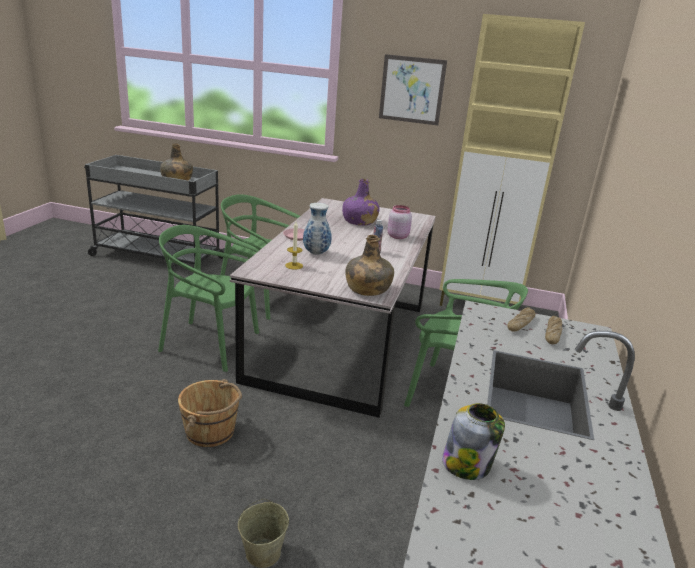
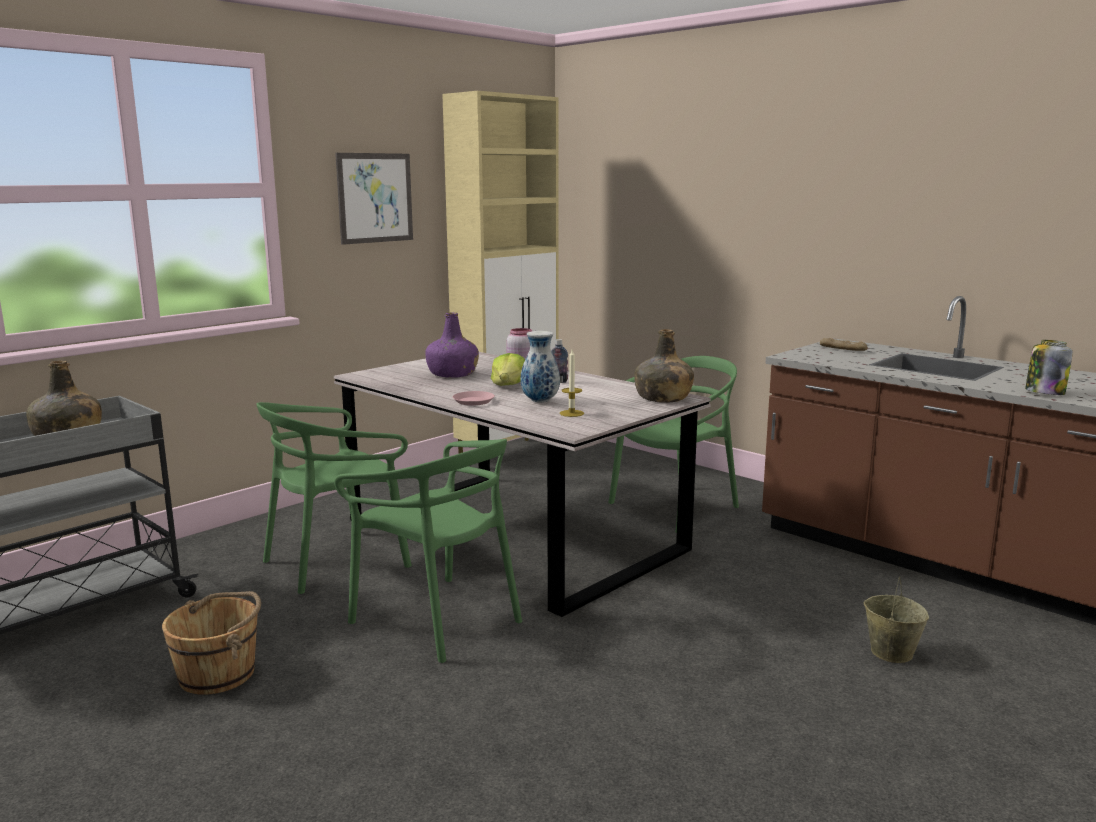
camera: 60 degrees left, 10 degrees down
green chair [158,225,259,372] -> green chair turned 90 degrees counterclockwise [334,439,522,663]
brown bucket [178,379,242,447] -> brown bucket moved to [162,591,261,695]
bread [507,307,535,332] -> none
none -> lettuce [491,353,525,386]

